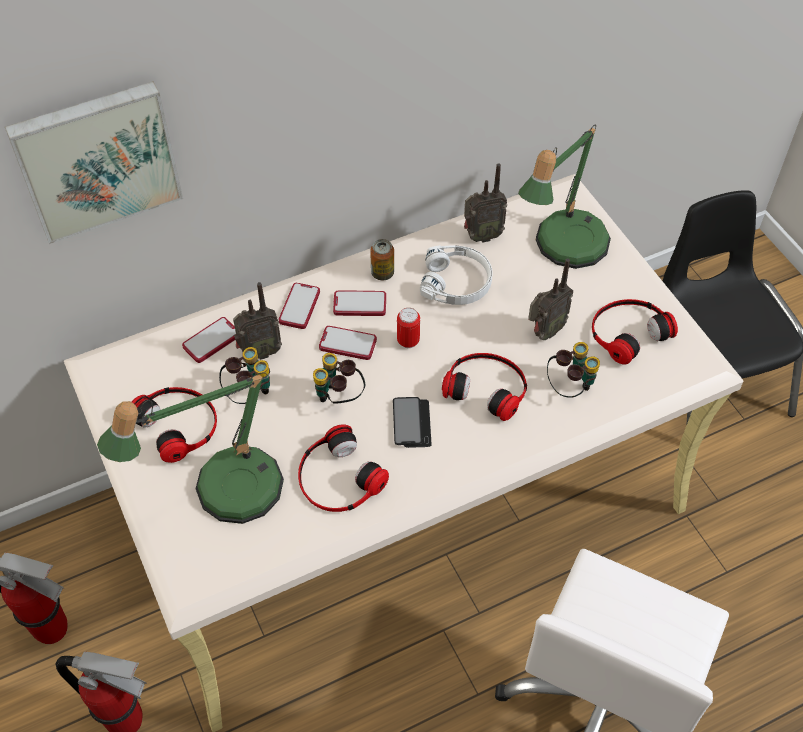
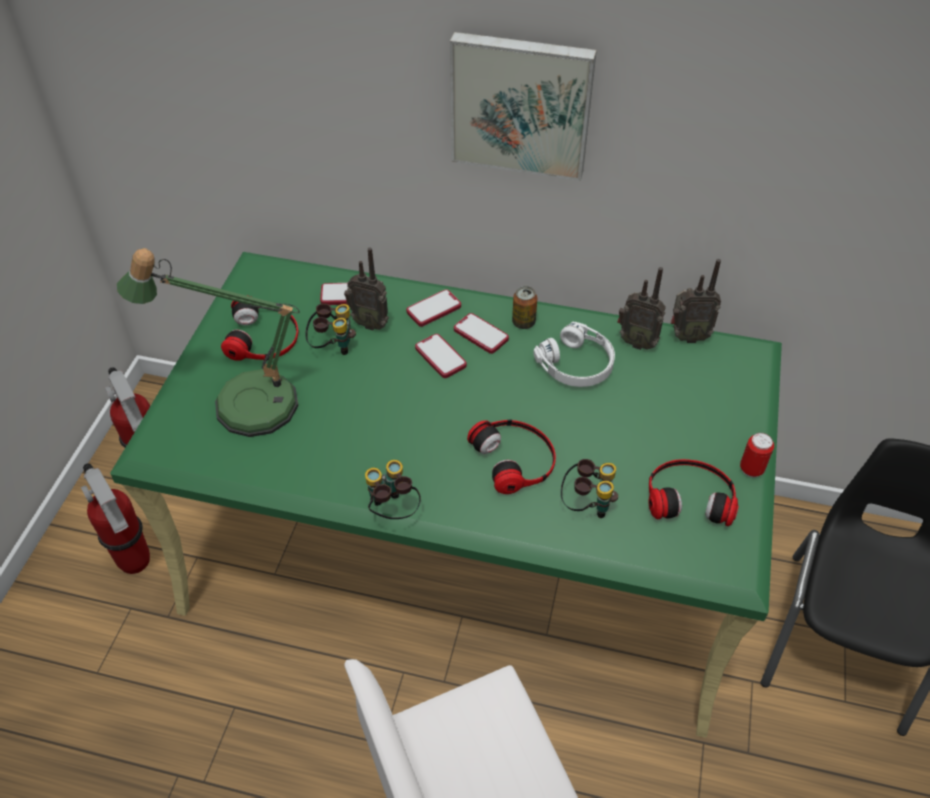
camera: 40 degrees right, 5 degrees down
picture [5,81,183,244] -> picture moved to [450,32,597,181]
beige desk [64,174,744,732] -> green desk [110,252,782,738]
headphones [298,424,389,512] -> none
binoculars [313,353,365,404] -> binoculars moved to [365,460,421,519]
phone [393,397,432,448] -> none
can [397,308,420,348] -> can moved to [740,433,774,477]
table lamp [518,124,611,269] -> none
radio [528,258,573,340] -> radio moved to [671,259,721,343]

